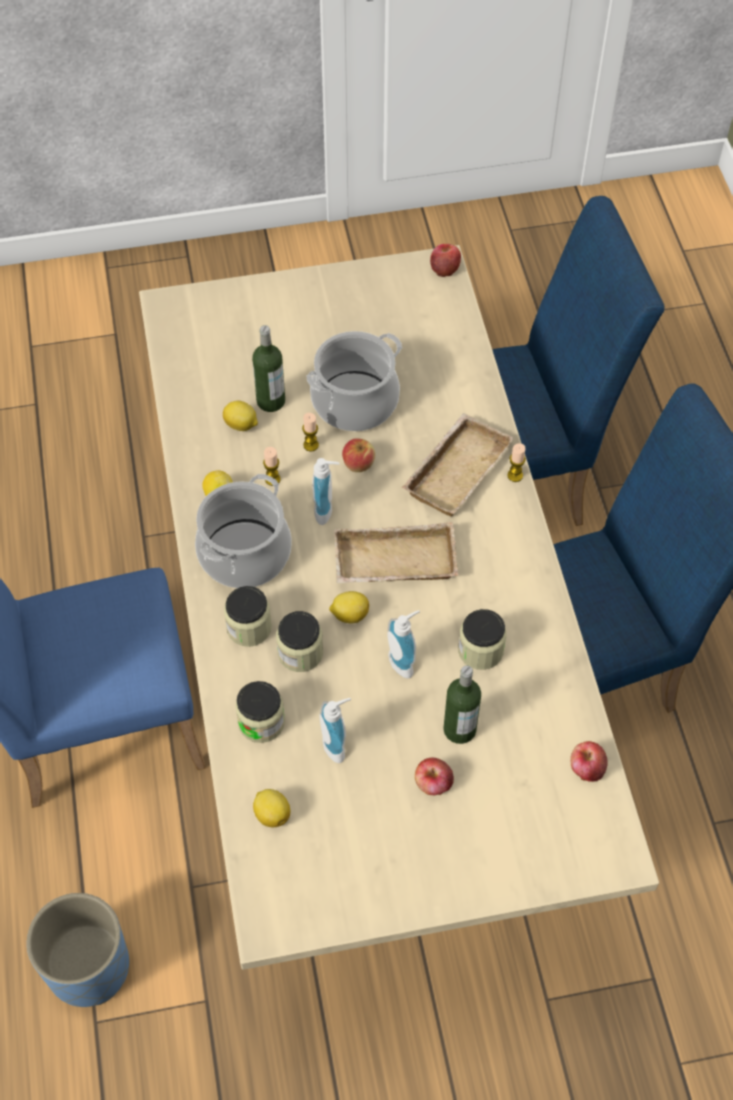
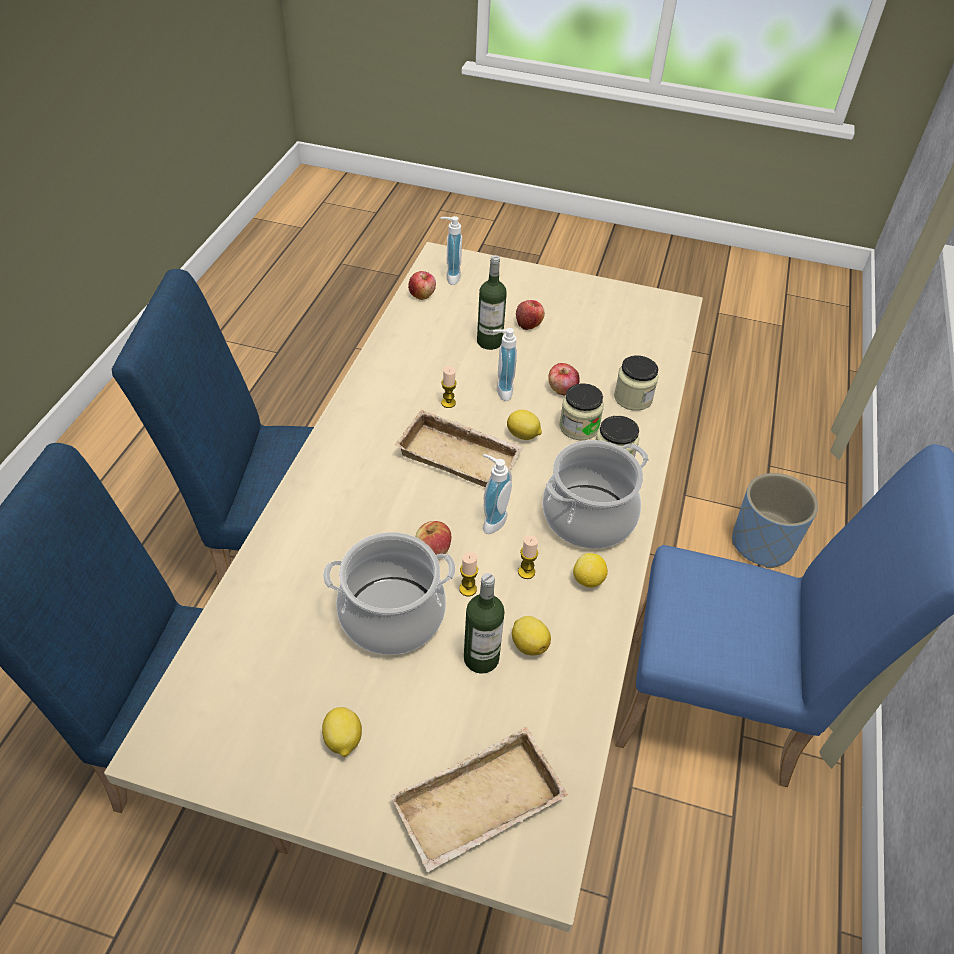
camera: 155 degrees left, 10 degrees down
lemon [253,789,290,827] -> lemon moved to [322,707,362,757]
soap dispenser [319,698,351,763] -> soap dispenser moved to [440,216,462,285]
beige tray [402,413,514,517] -> beige tray moved to [391,727,568,872]
apple [430,244,461,277] -> apple moved to [548,363,580,396]
jar [458,609,506,670] -> none
candle [507,443,526,482] -> candle moved to [441,366,457,408]

